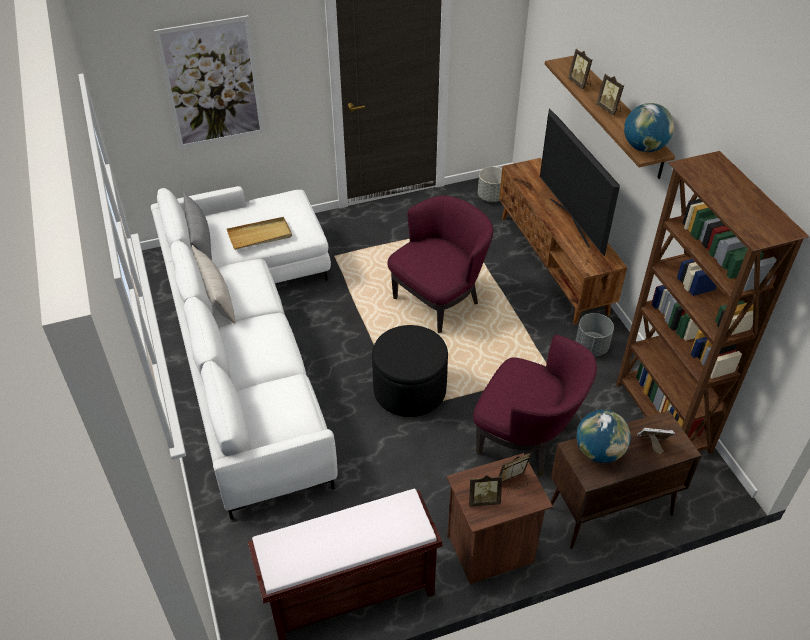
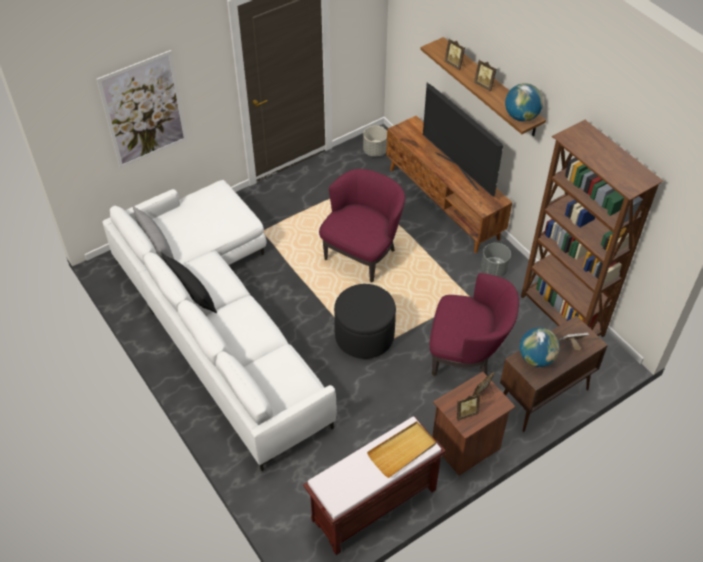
camera: 15 degrees left, 5 degrees up
beige pillow [192,245,236,324] -> black pillow [162,254,217,313]
beige tray [227,217,292,250] -> beige tray moved to [367,421,436,478]

